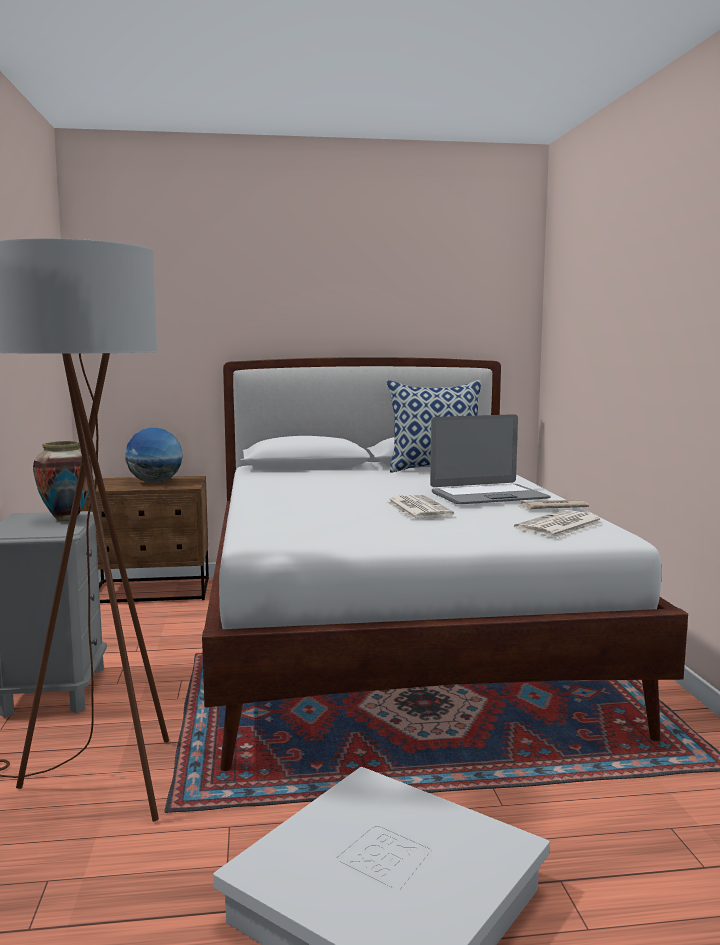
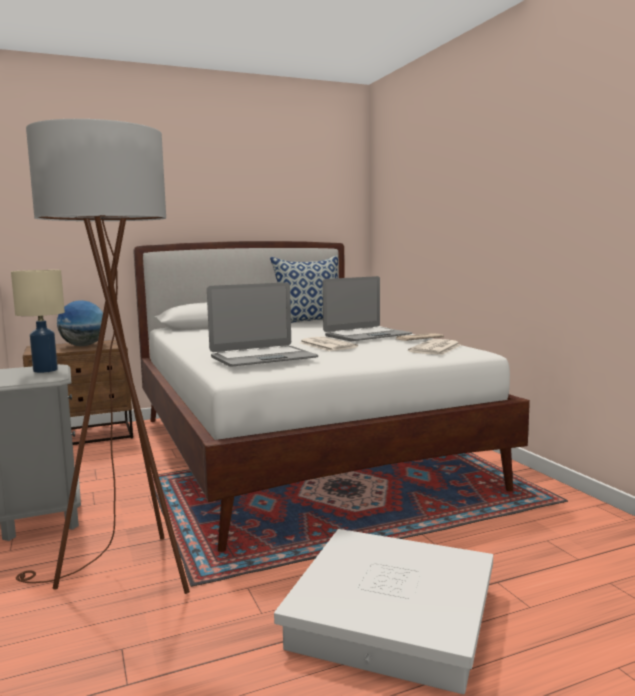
camera: 15 degrees left, 0 degrees up
vase [33,441,93,521] -> beige table lamp [11,270,65,373]
none -> laptop [207,282,318,367]

